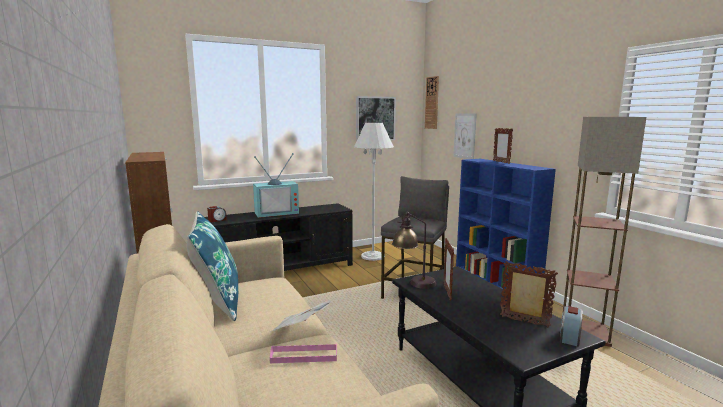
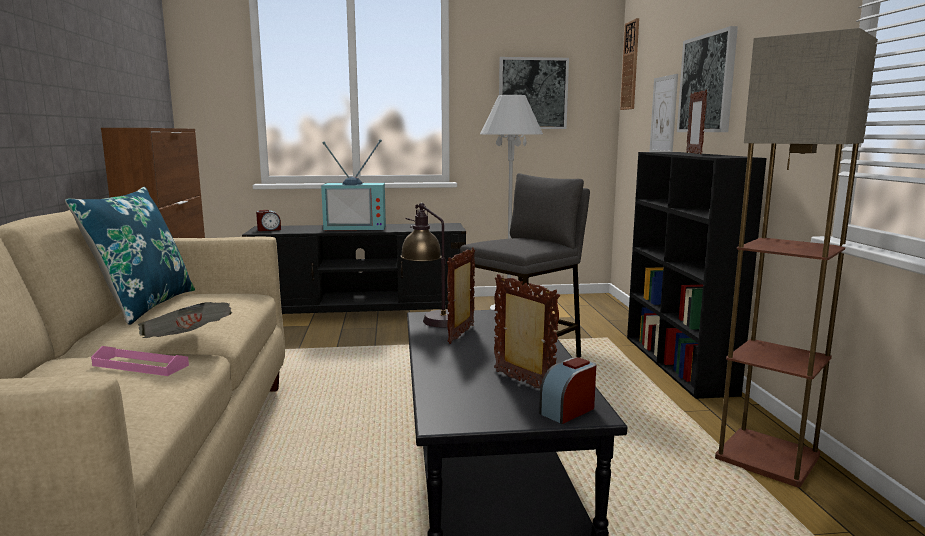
camera: 20 degrees right, 0 degrees up
blue bookcase [456,159,556,289] -> black bookcase [627,152,767,399]
none -> picture [677,26,738,132]

